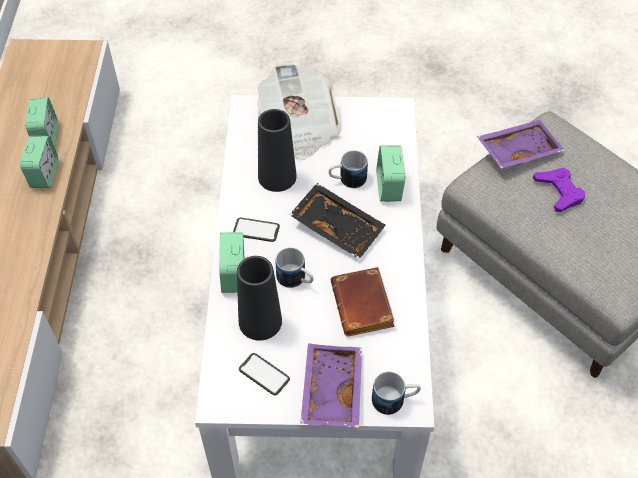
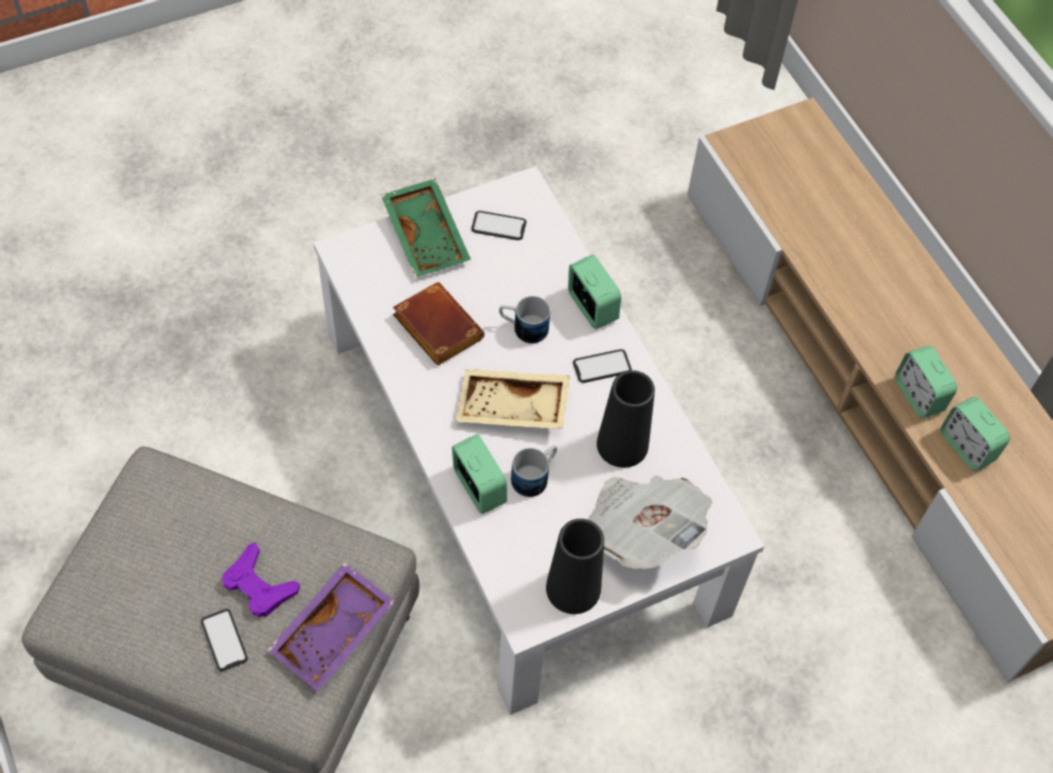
camera: 150 degrees right, 5 degrees up
black vase [237,256,282,341] -> black vase moved to [546,519,604,614]
black tray [290,183,386,259] -> beige tray [456,369,570,429]
purple tray [300,343,362,428] -> green tray [381,178,471,278]
mug [372,372,421,415] -> none
none -> phone [201,609,248,671]

